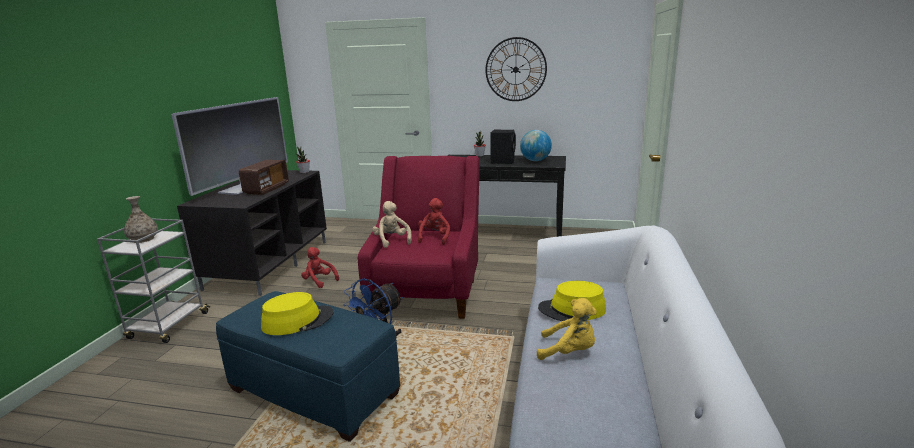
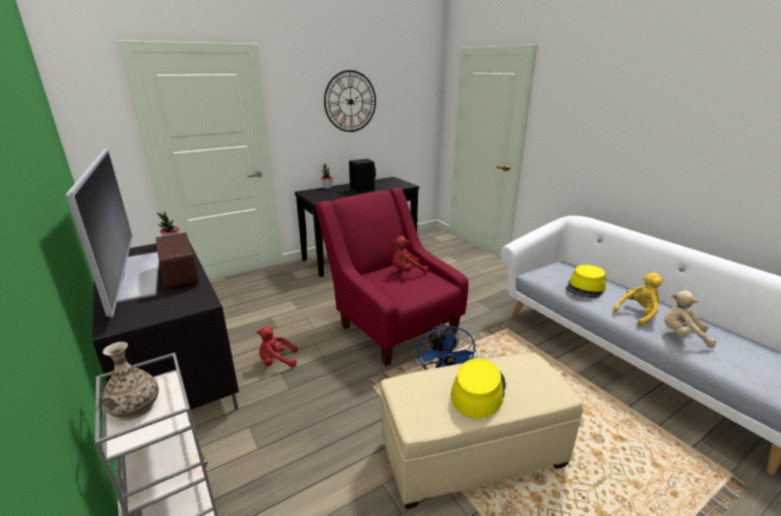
camera: 45 degrees left, 5 degrees up
blue ottoman [216,291,400,442] -> beige ottoman [380,352,583,509]
beige plush toy [372,201,412,248] -> beige plush toy moved to [664,291,716,348]
red plush toy [418,198,450,245] -> red plush toy turned 75 degrees counterclockwise [392,236,428,273]
globe [520,130,552,161] -> none

